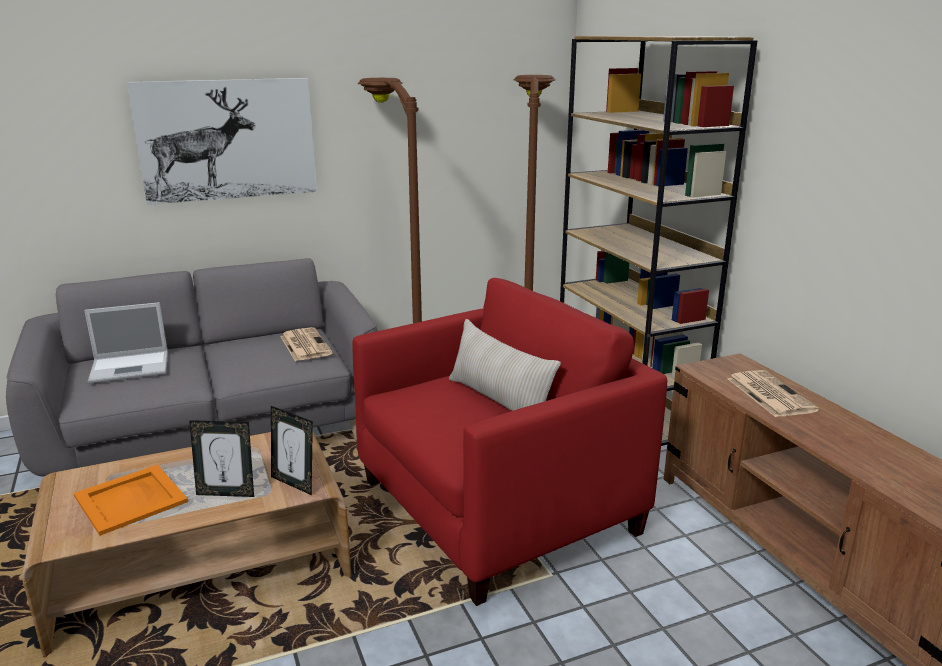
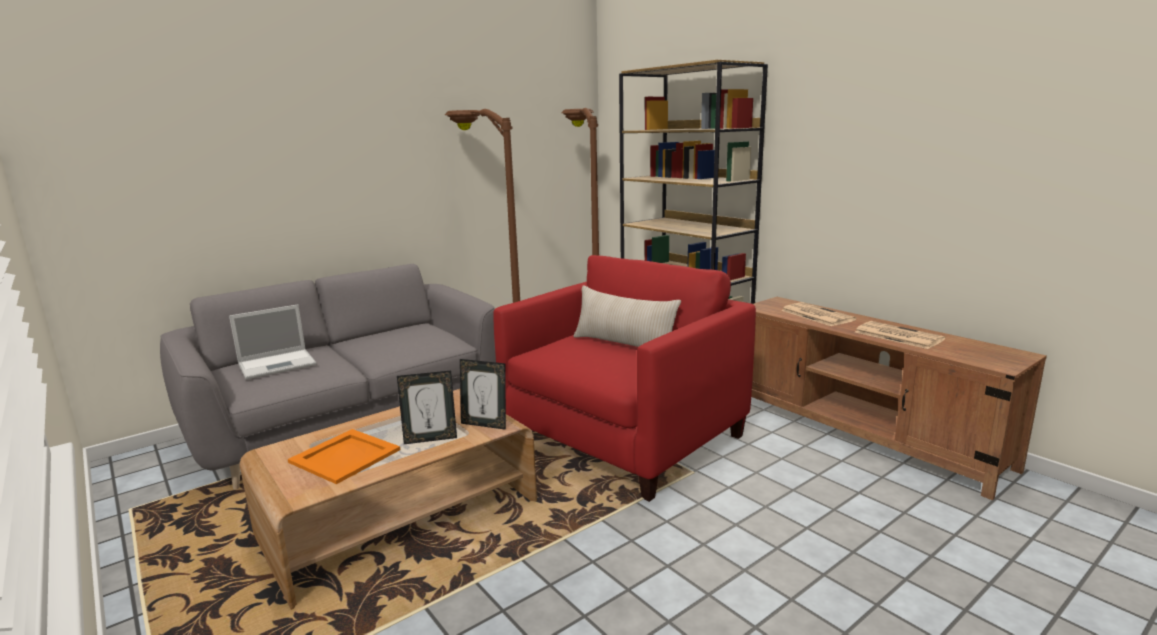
camera: 15 degrees left, 5 degrees down
picture [127,78,317,205] -> none
newspaper [280,327,333,361] -> newspaper moved to [855,321,945,349]

